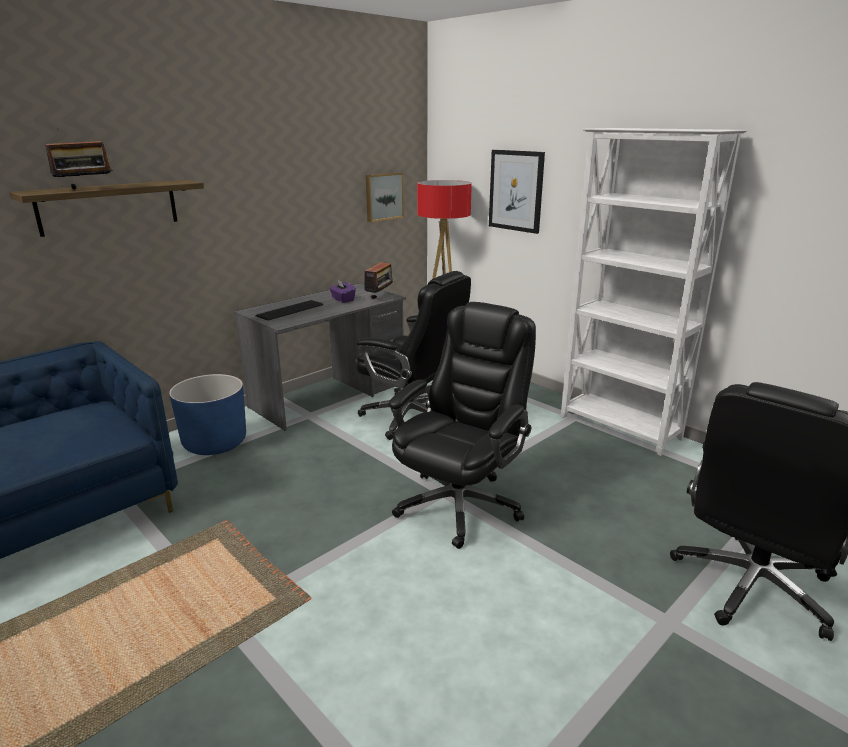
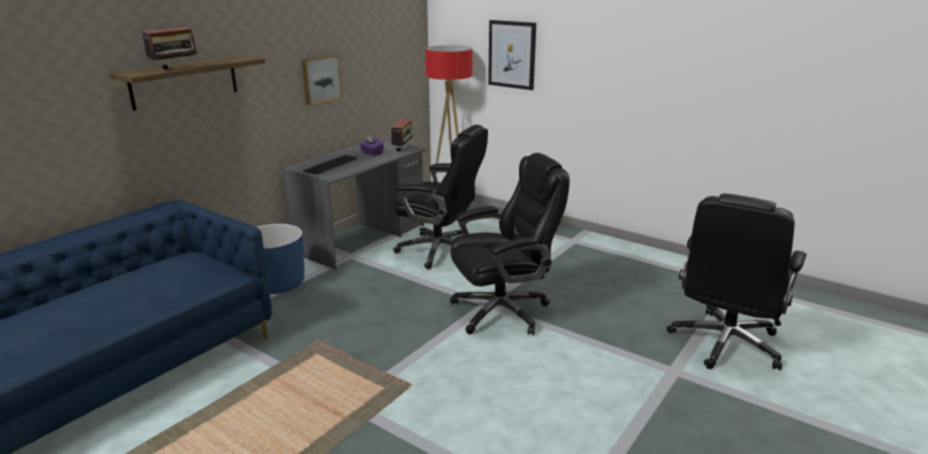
camera: 10 degrees left, 0 degrees up
picture [366,172,404,222] -> picture moved to [302,54,342,105]
black office chair [389,302,536,549] -> black office chair turned 45 degrees clockwise [450,153,570,335]
white bookcase [561,128,747,456] -> none

